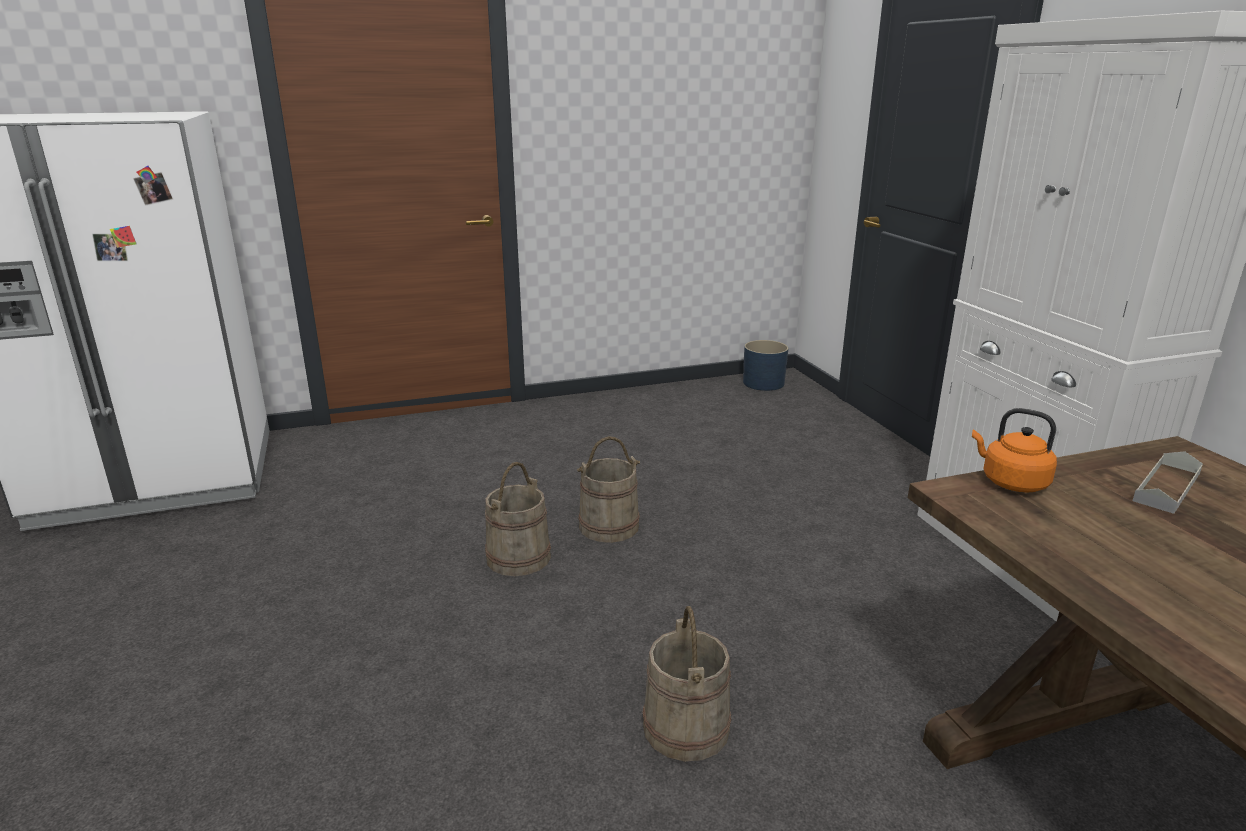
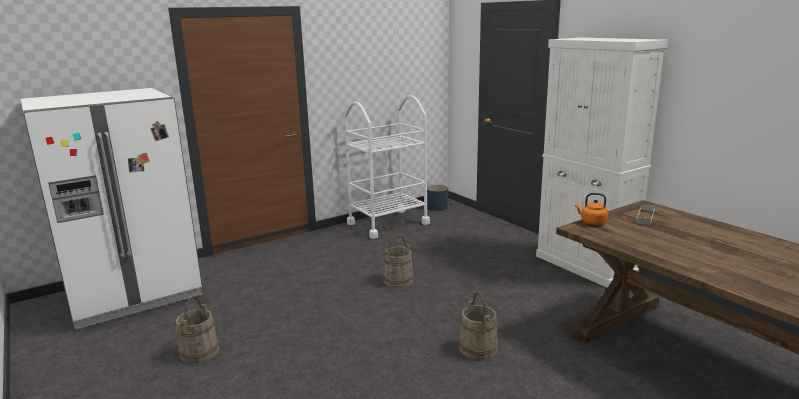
camera: 15 degrees left, 5 degrees down
beige bucket [485,462,551,576] -> beige bucket moved to [176,296,219,364]
none -> white cart [344,95,430,239]

